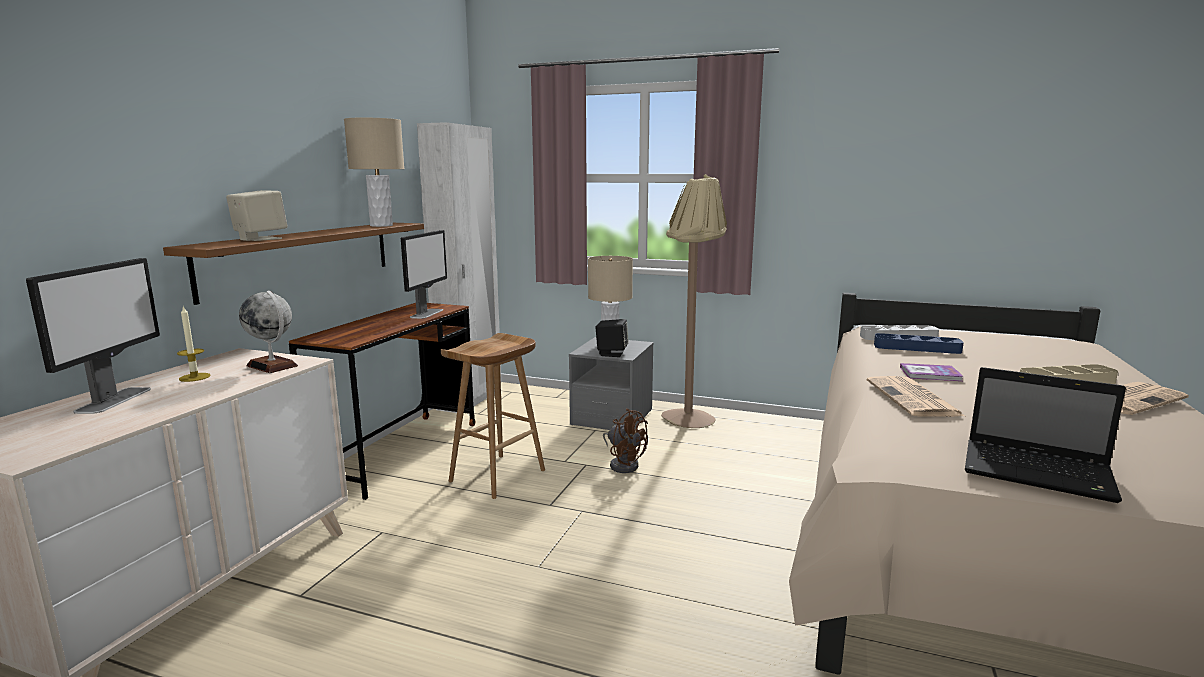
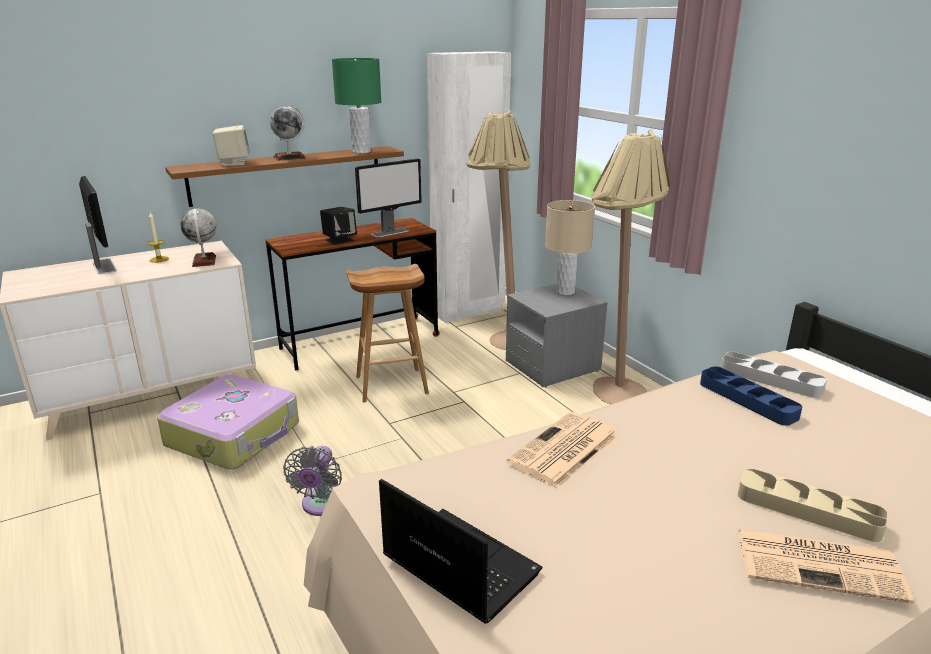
camera: 40 degrees right, 10 degrees up
monitor [26,258,160,414] -> monitor turned 75 degrees counterclockwise [79,176,117,274]
beige table lamp [344,117,404,227] -> green table lamp [332,58,381,154]
black speaker [595,319,629,357] -> black speaker moved to [320,207,357,245]
brown fan [603,408,648,473] -> none
book [900,363,963,381] -> none
laptop [965,367,1126,503] -> laptop turned 150 degrees clockwise [379,479,543,624]
none -> suitcase [157,374,299,469]
none -> globe [270,105,306,161]
none -> grey fan [283,446,342,516]
none -> beige floor lamp [467,110,530,350]

